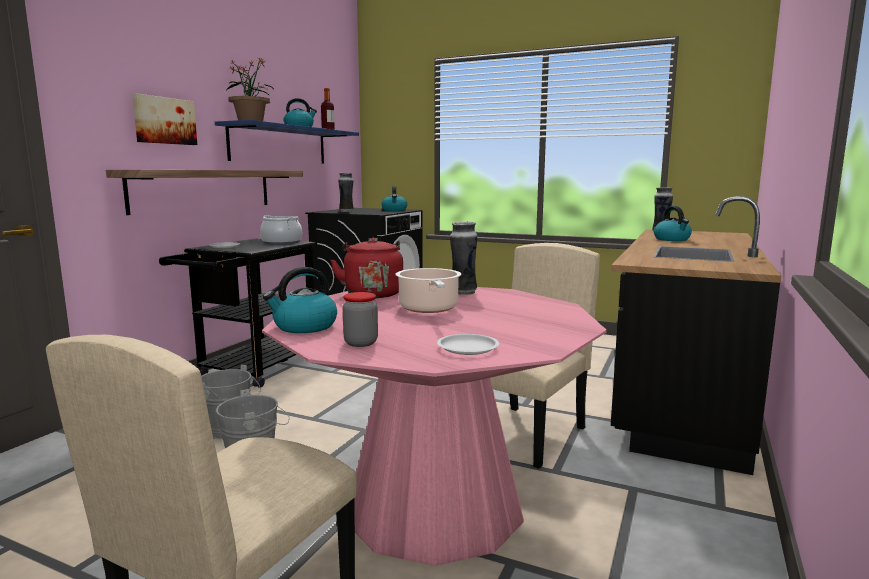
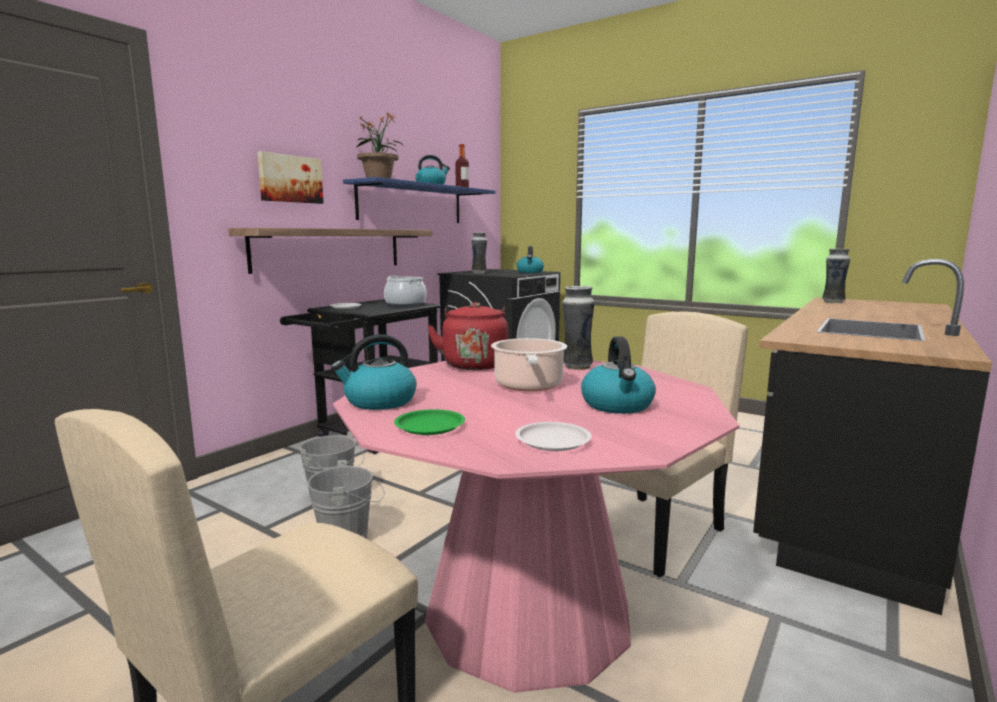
camera: 10 degrees right, 0 degrees up
jar [343,292,378,347] -> green plate [394,409,465,435]
kettle [654,206,692,241] -> kettle moved to [581,336,656,414]

